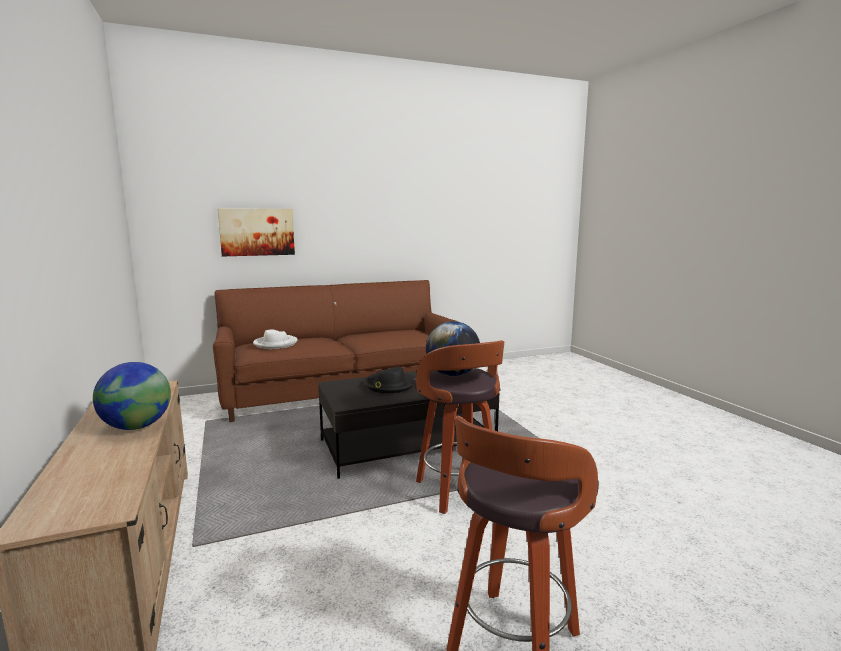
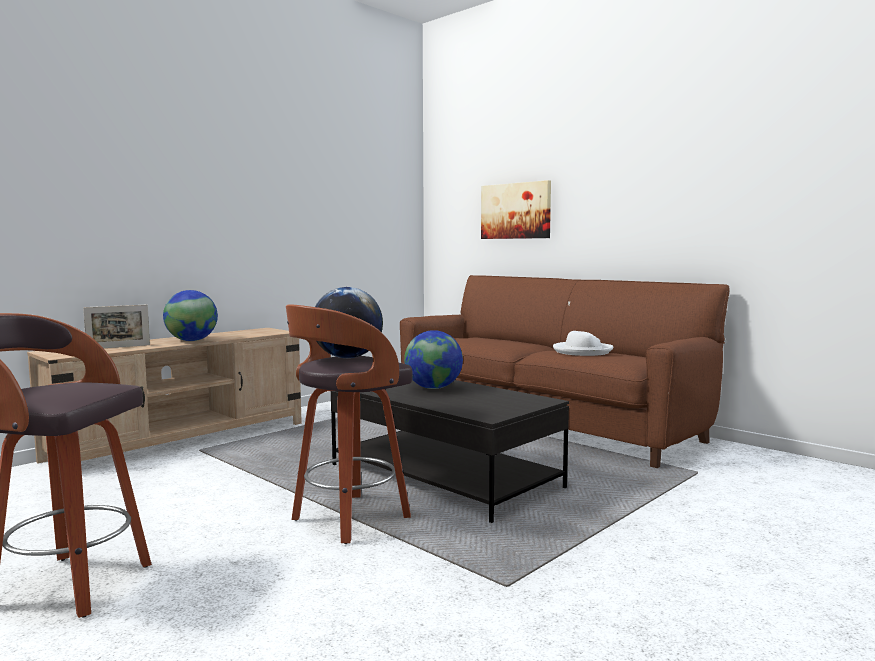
camera: 65 degrees right, 5 degrees down
white hat [253,330,298,349] -> white hat moved to [553,331,613,356]
black hat [364,367,414,393] -> globe [404,330,463,389]
none -> picture frame [83,305,150,348]

